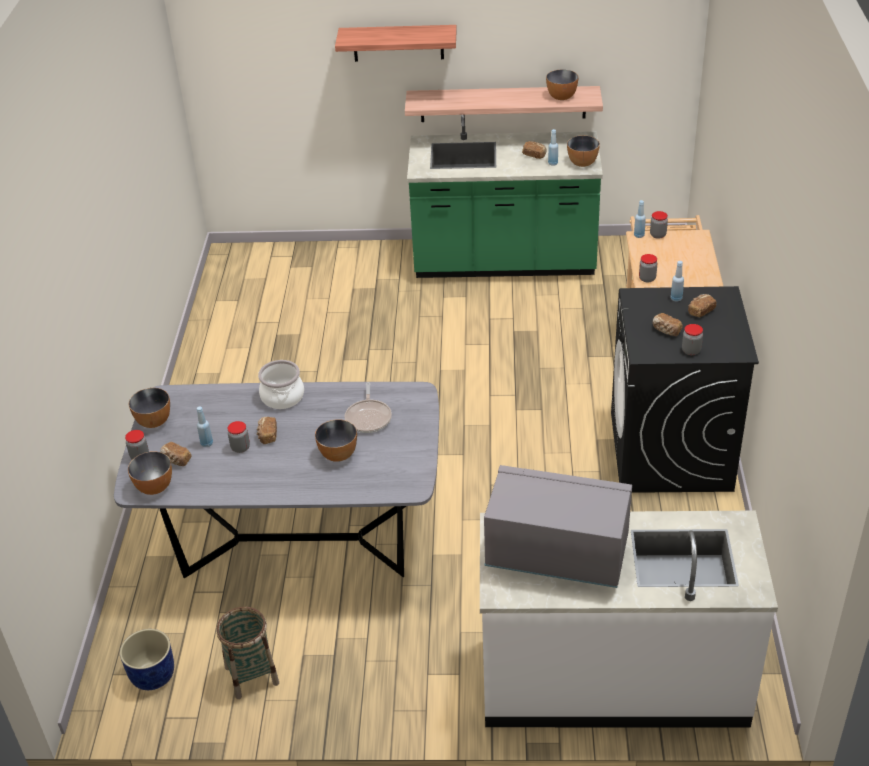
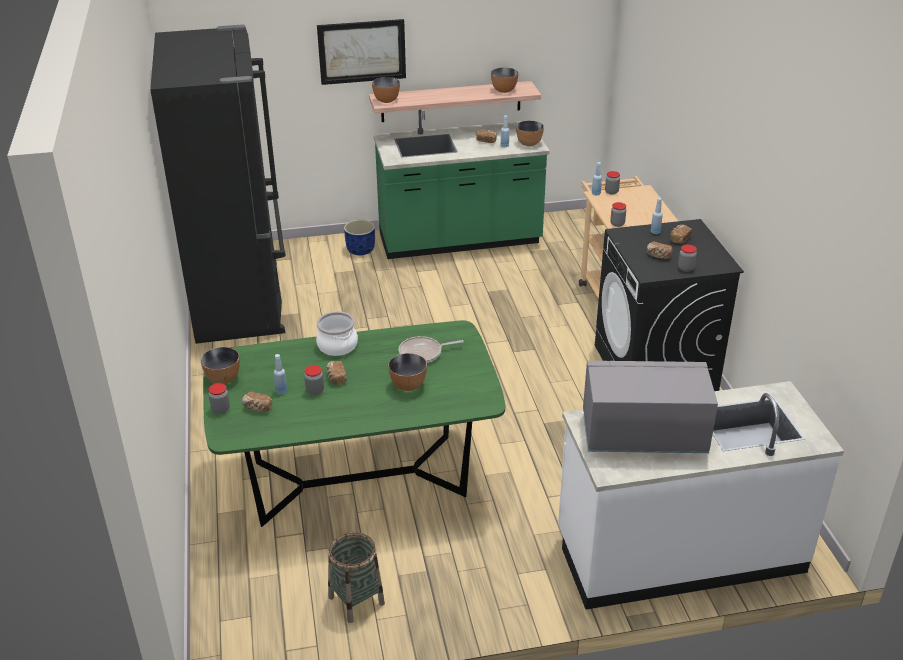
camera: 15 degrees left, 5 degrees down
grey dining table [114,382,439,579] -> green dining table [203,320,505,527]
blue planter [120,629,174,690] -> blue planter moved to [344,220,375,255]
bowl [128,451,172,495] -> bowl moved to [372,77,400,103]
shelf [335,25,457,62] -> picture [317,19,406,85]
frying pan [345,382,392,433] -> frying pan turned 90 degrees clockwise [399,336,464,363]
none -> black fridge [150,25,286,344]

